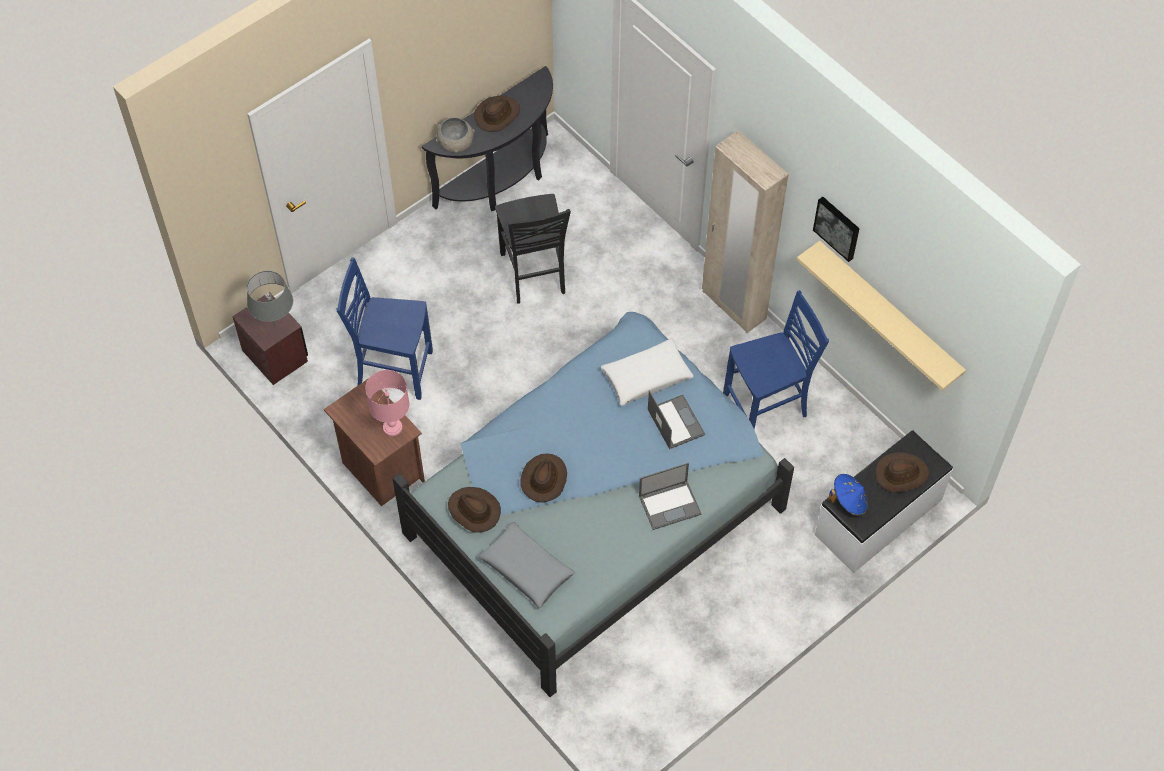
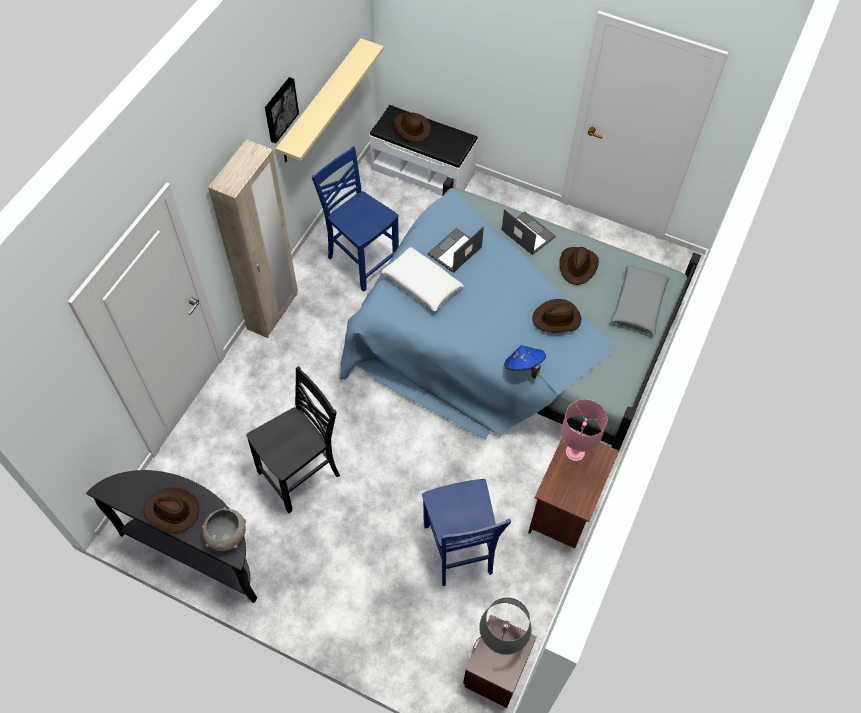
camera: 115 degrees left, 0 degrees up
brown hat [448,487,501,532] -> brown hat moved to [559,247,599,285]
blue hat [828,474,868,516] -> blue hat moved to [504,345,546,379]

